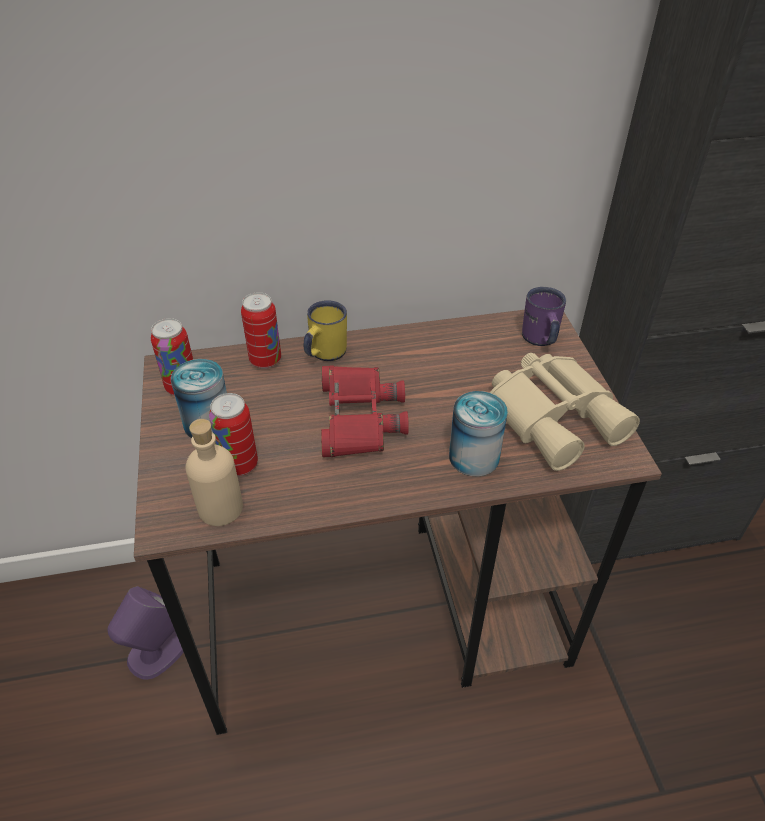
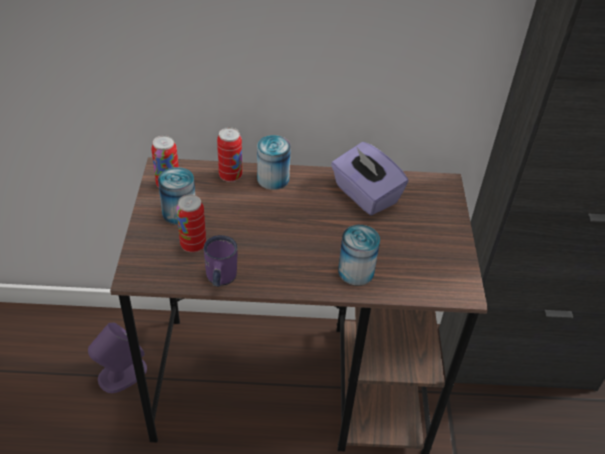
camera: 10 degrees right, 0 degrees up
beige bottle [185,419,243,526] -> none
yellow mug [304,300,347,361] -> can [257,135,291,190]
red binoculars [321,365,409,457] -> none
beige binoculars [490,353,640,471] -> none
purple mug [522,287,566,346] -> purple mug moved to [204,235,238,287]
none -> purple tissue box [331,142,408,215]

